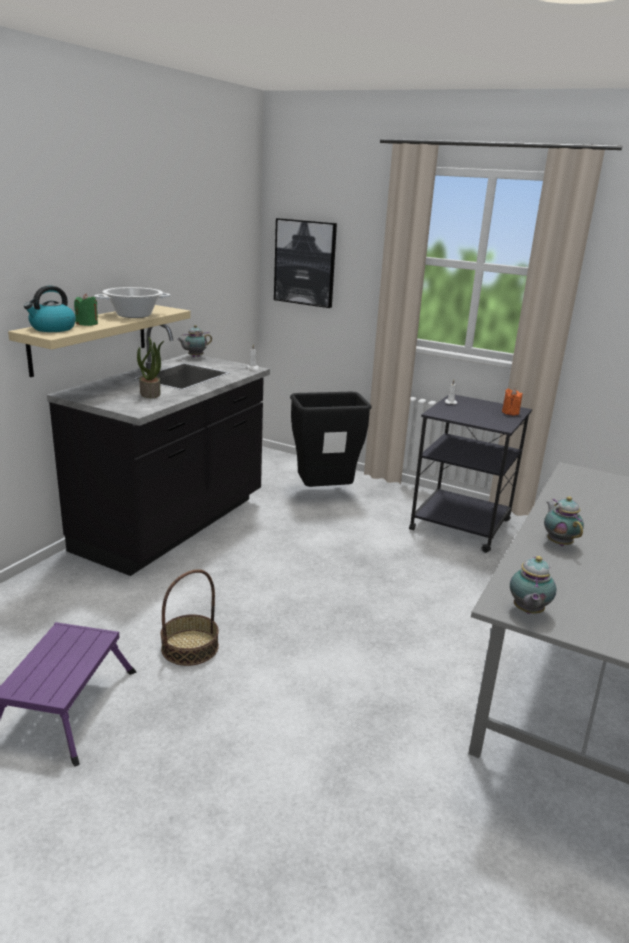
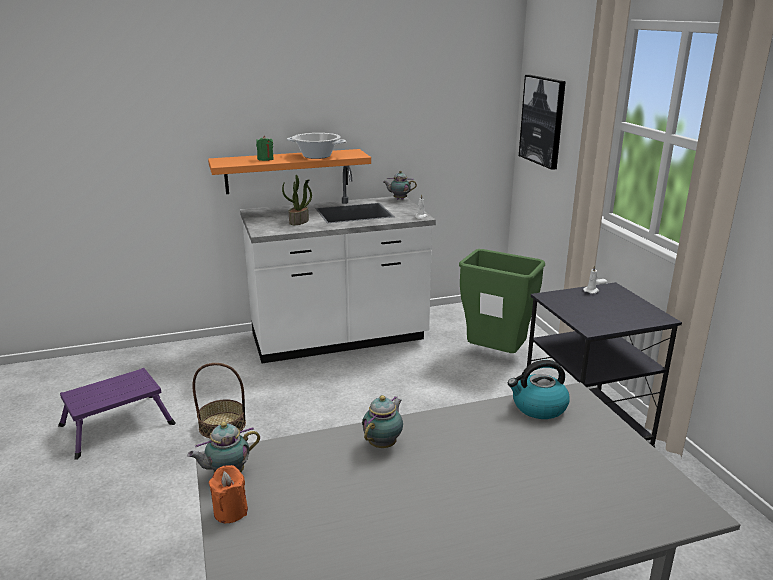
camera: 45 degrees right, 0 degrees up
beige shelf [8,305,191,377] -> orange shelf [208,149,371,194]
kettle [24,286,76,332] -> kettle moved to [508,360,570,419]
black counter [47,324,270,576] -> white counter [240,166,436,363]
black trash can [290,392,372,487] -> green trash can [459,249,545,353]
orange candle [502,389,523,415] -> orange candle moved to [209,465,248,523]

